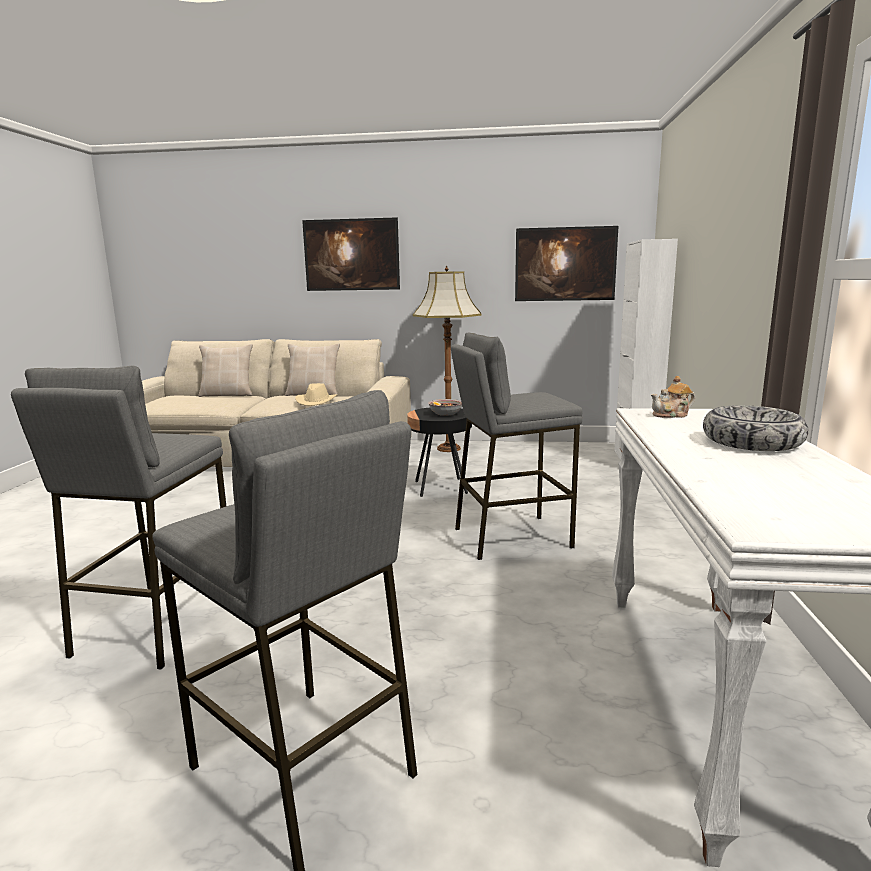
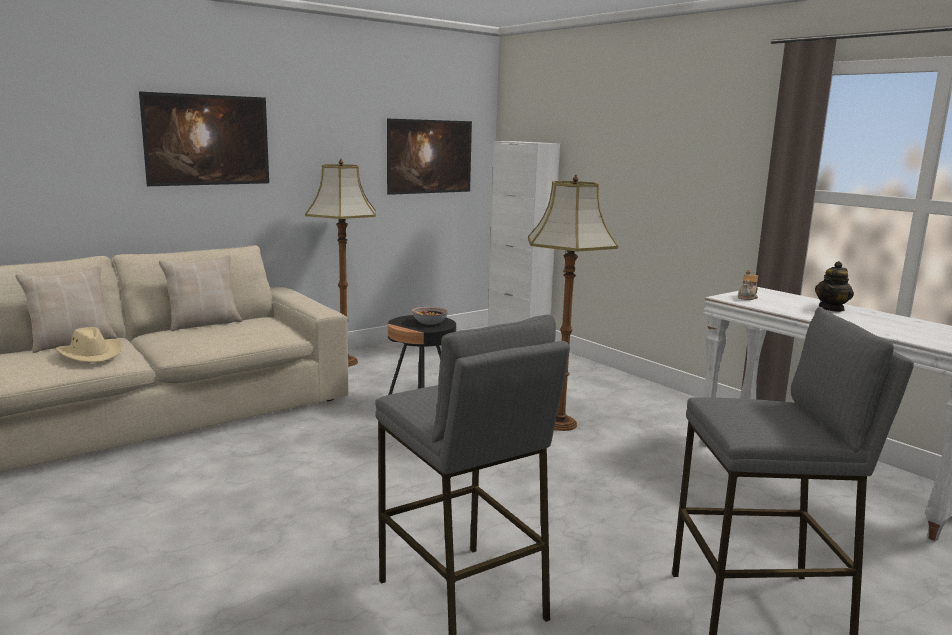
camera: 45 degrees left, 0 degrees up
beige hat [295,383,337,406] -> beige hat moved to [56,327,123,363]
grey stool [451,333,583,560] -> floor lamp [528,174,618,431]
bowl [703,405,809,451] -> teapot [815,261,854,312]

